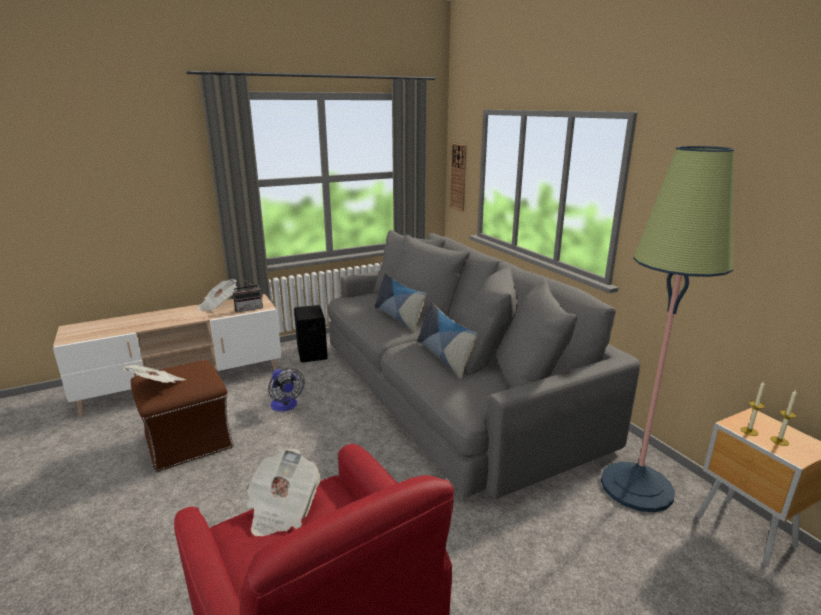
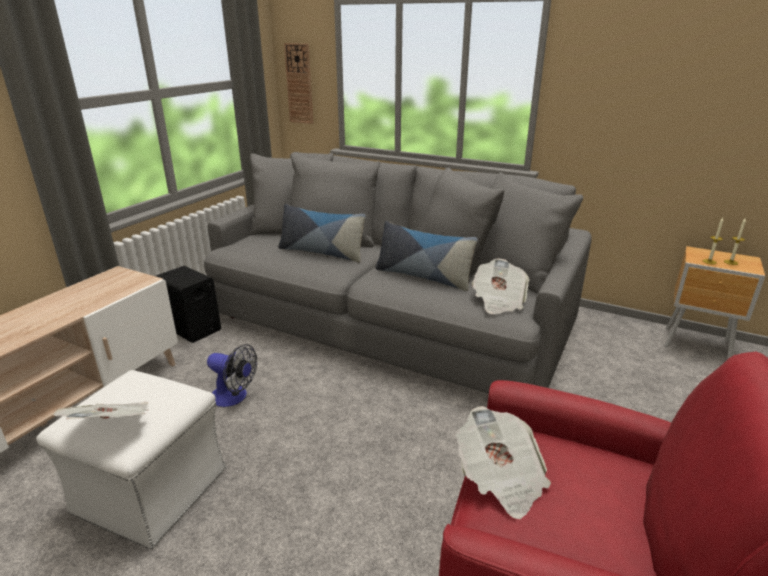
camera: 35 degrees left, 5 degrees up
brown ottoman [131,360,234,472] -> white ottoman [36,370,226,550]
newspaper [197,279,238,311] -> newspaper moved to [472,258,530,314]
radio [233,278,263,312] -> none
floor lamp [601,146,734,512] -> none

